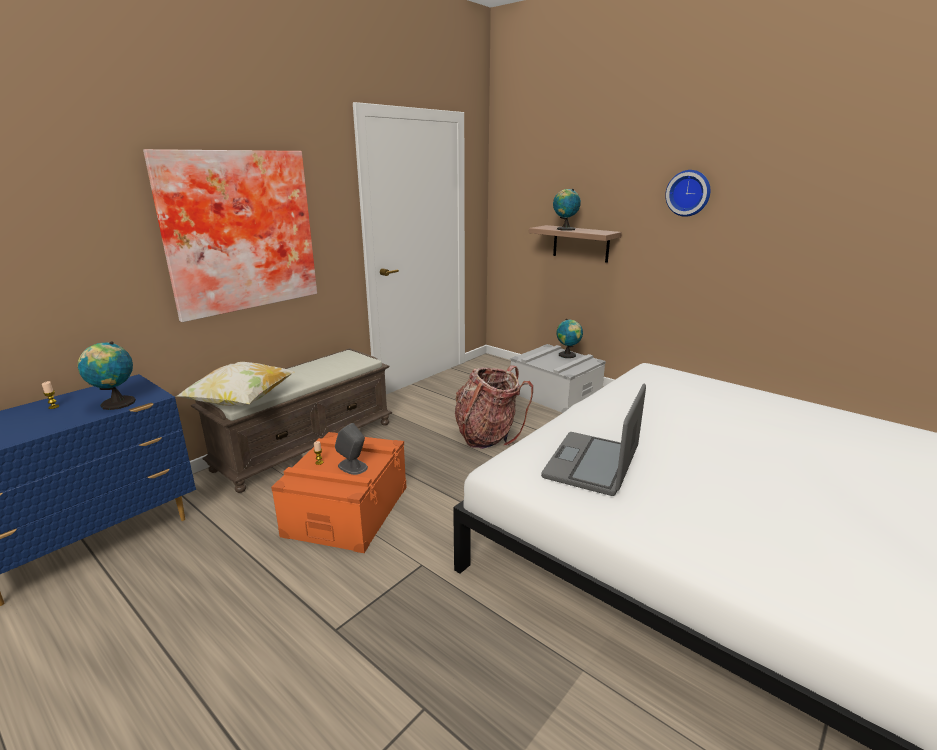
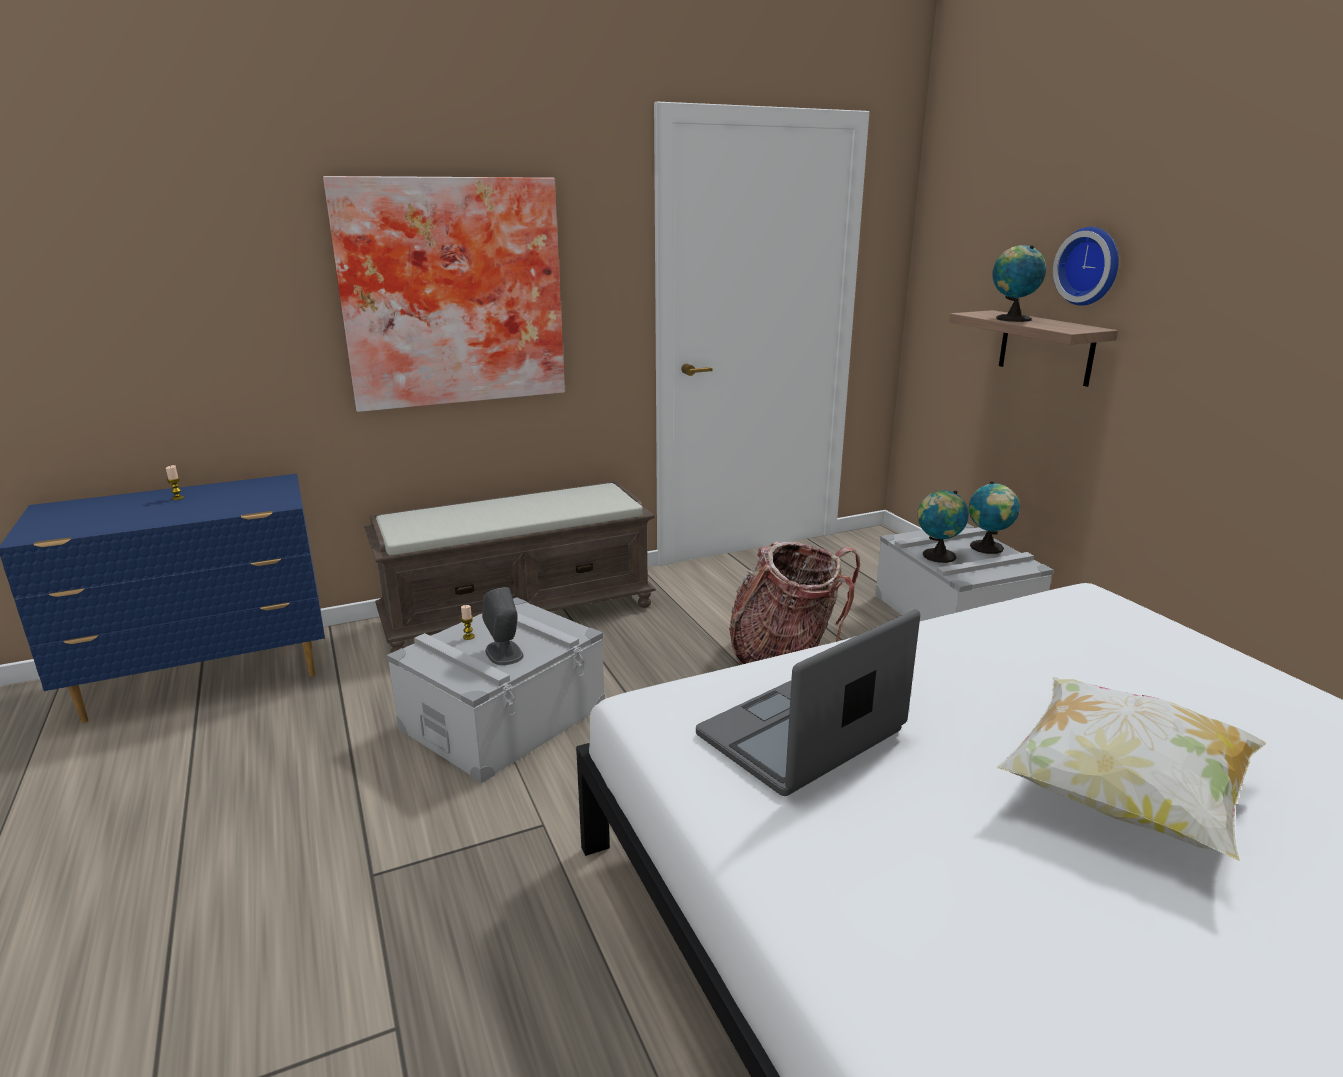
camera: 25 degrees right, 0 degrees up
globe [78,341,136,410] -> globe moved to [917,490,969,563]
pillow [177,362,295,406] -> pillow moved to [996,677,1266,861]
orange storage box [271,432,407,553] -> grey storage box [387,597,605,784]
wall clock [665,170,710,217] -> wall clock moved to [1053,227,1119,306]

